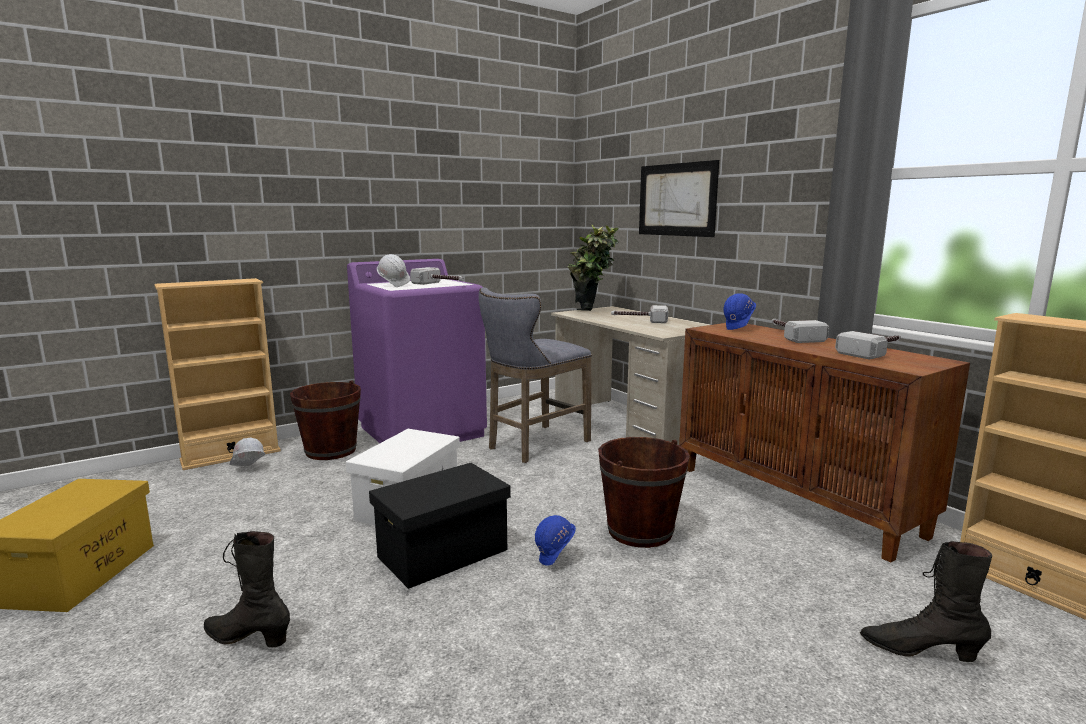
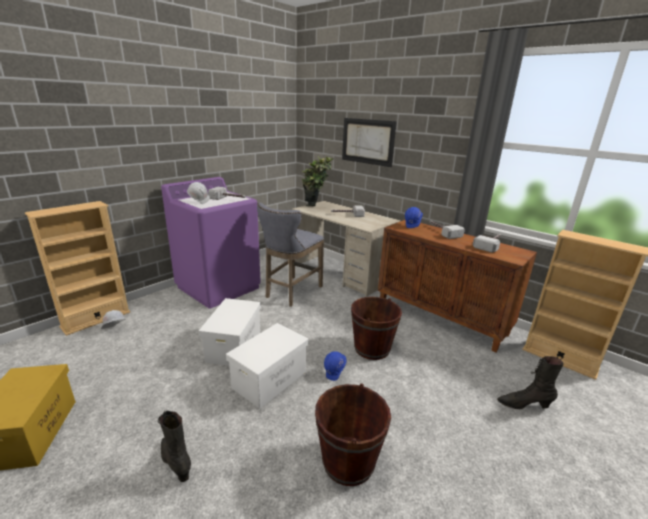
camera: 15 degrees left, 10 degrees up
black boot [204,531,290,648] -> black boot turned 45 degrees clockwise [158,411,191,482]
brown bucket [290,380,361,460] -> brown bucket moved to [315,383,391,486]
black storage box [369,463,511,589] -> white storage box [226,323,309,409]

